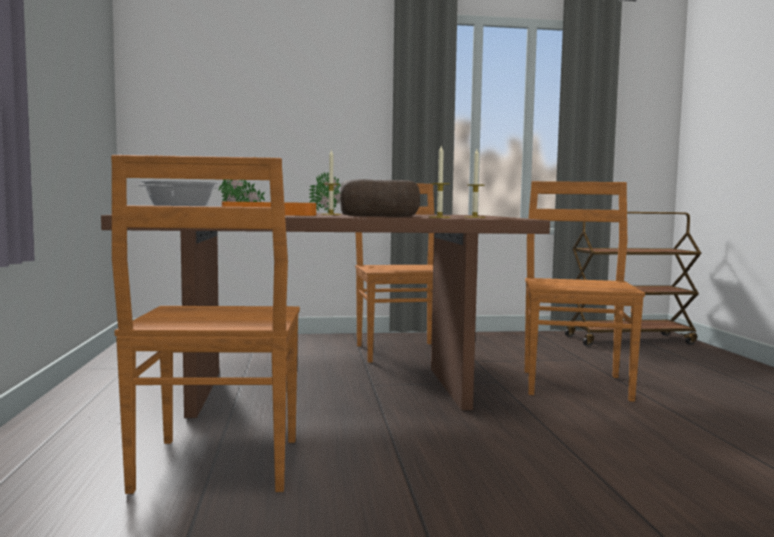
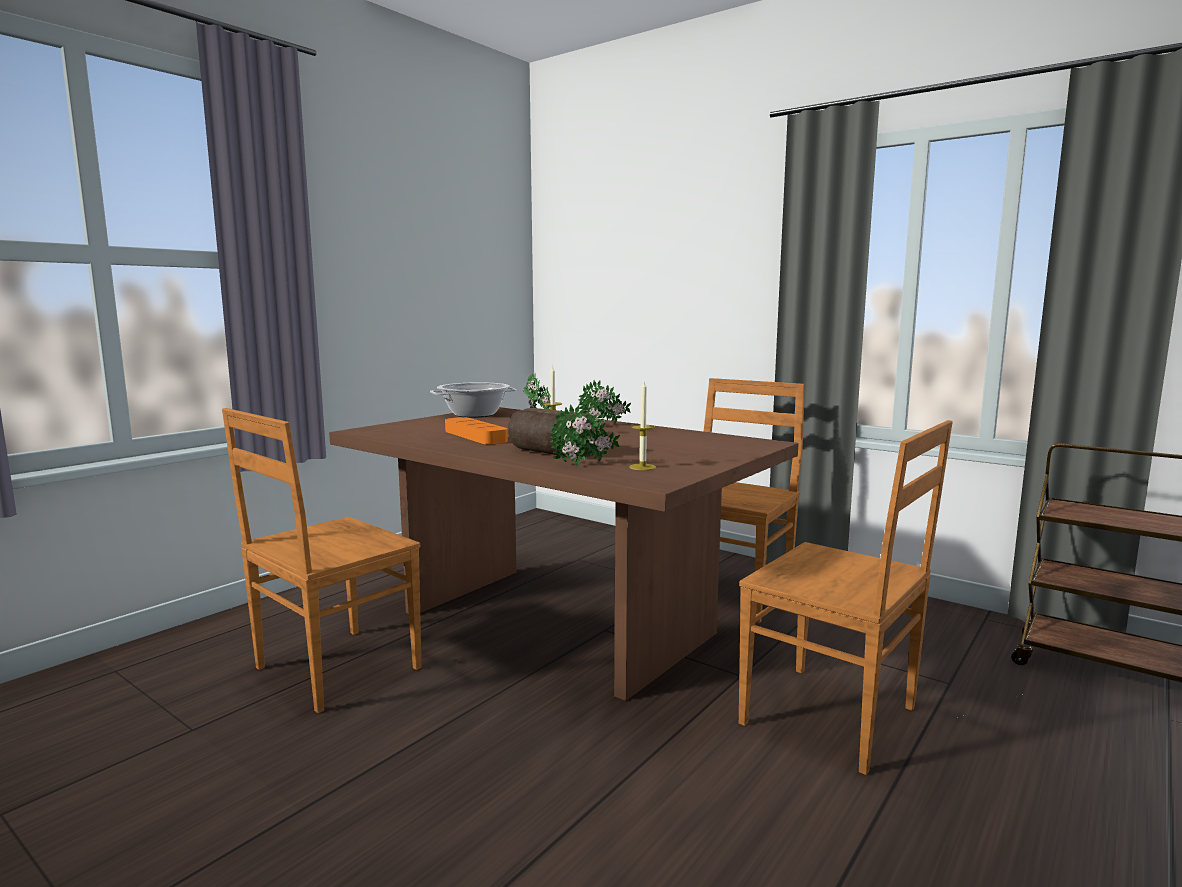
camera: 45 degrees right, 5 degrees up
candle [429,146,451,218] -> potted plant [550,405,620,466]
brown chair [525,181,645,402] -> brown chair turned 75 degrees clockwise [739,420,953,775]

